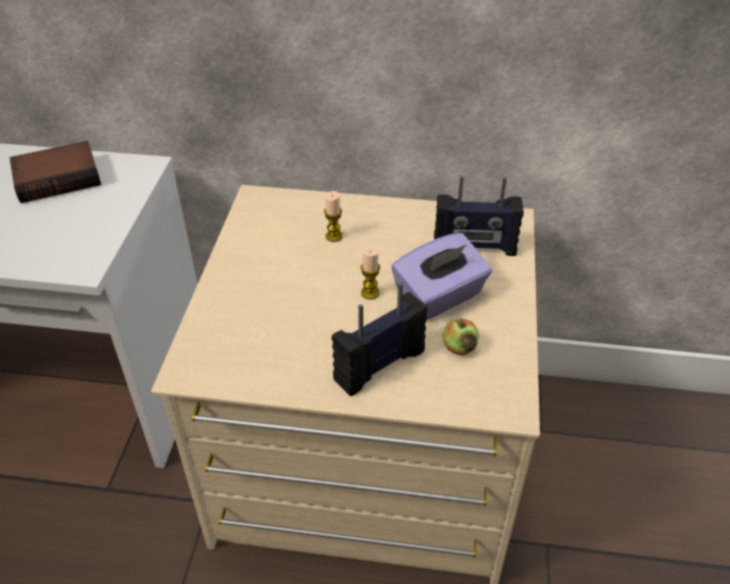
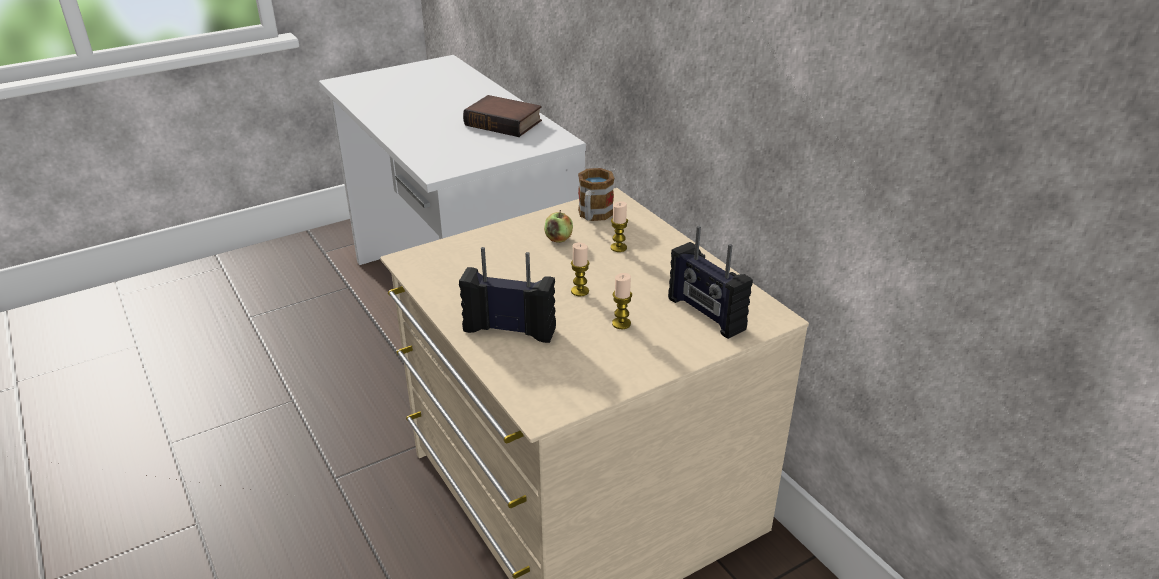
camera: 50 degrees right, 10 degrees down
purple tissue box [392,233,492,319] -> candle [612,273,632,329]
apple [442,318,479,355] -> apple moved to [544,210,573,243]
none -> mug [578,168,614,221]

